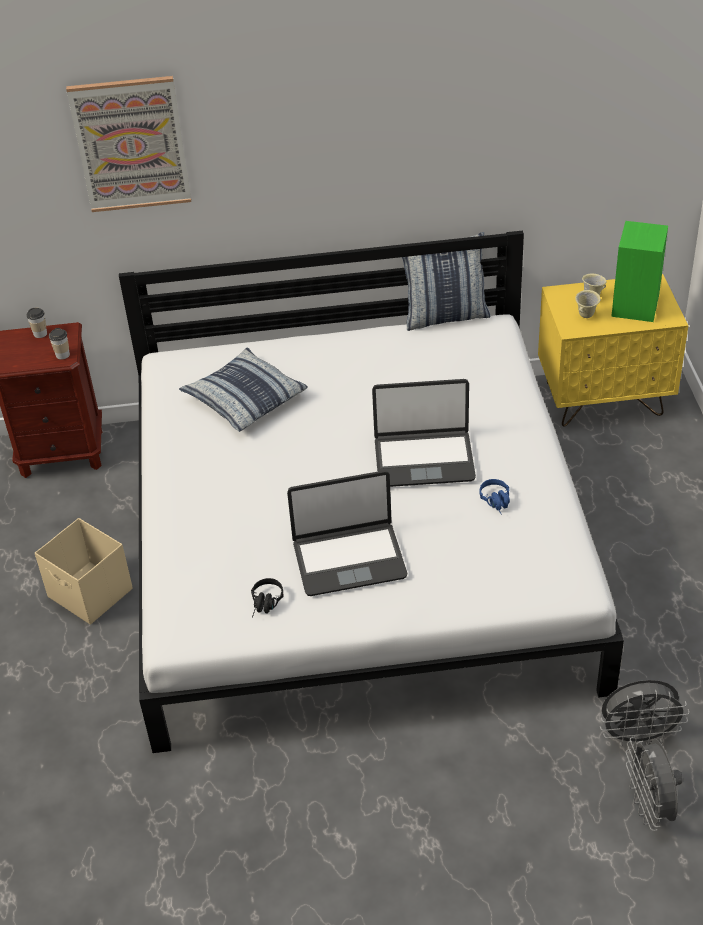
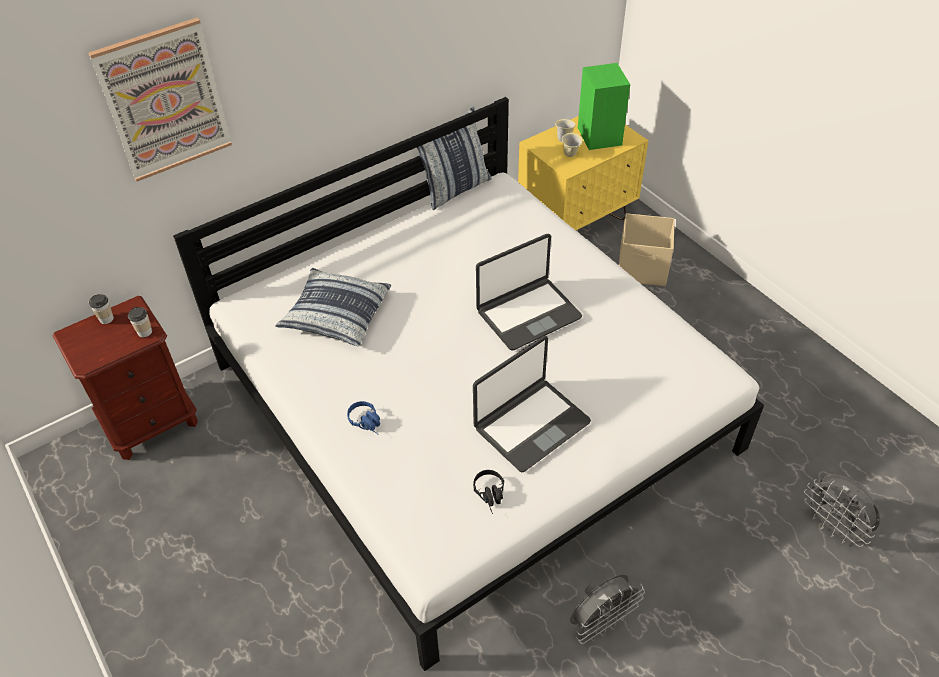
camera: 30 degrees left, 5 degrees up
beige storage box [35,518,133,625] -> beige storage box moved to [619,213,675,286]
blue headphones [479,479,510,515] -> blue headphones moved to [347,401,380,435]
grey fan [600,680,690,747] -> grey fan moved to [570,574,645,644]

